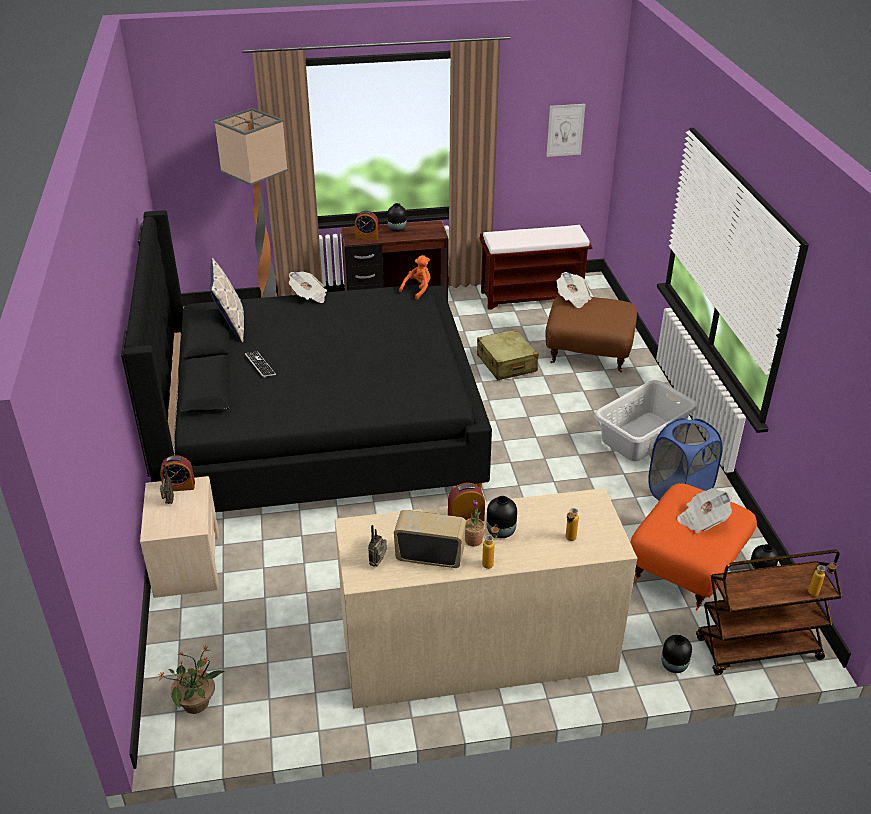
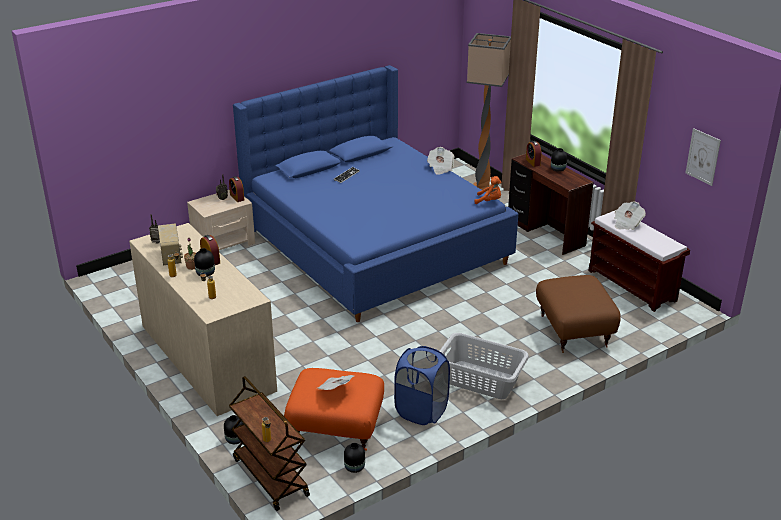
camera: 65 degrees right, 5 degrees down
black bed [121,210,492,512] -> blue bed [233,65,518,322]
potted plant [158,645,224,714] -> none
pillow [210,258,244,342] -> none
beige suitcase [477,329,538,380] -> none
newspaper [556,272,592,308] -> newspaper moved to [614,201,646,230]

